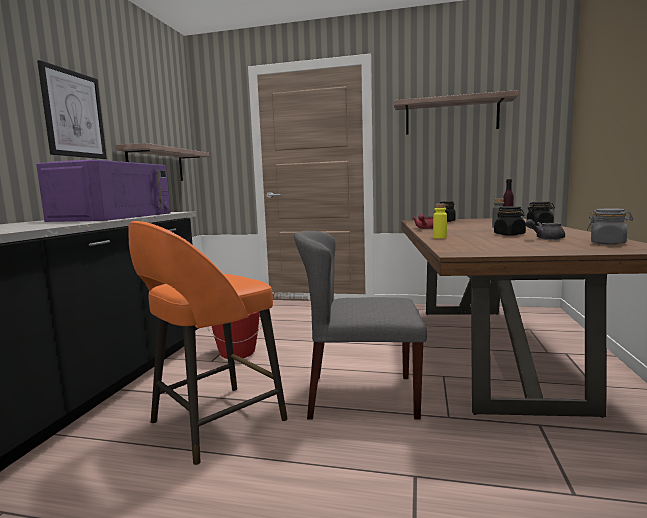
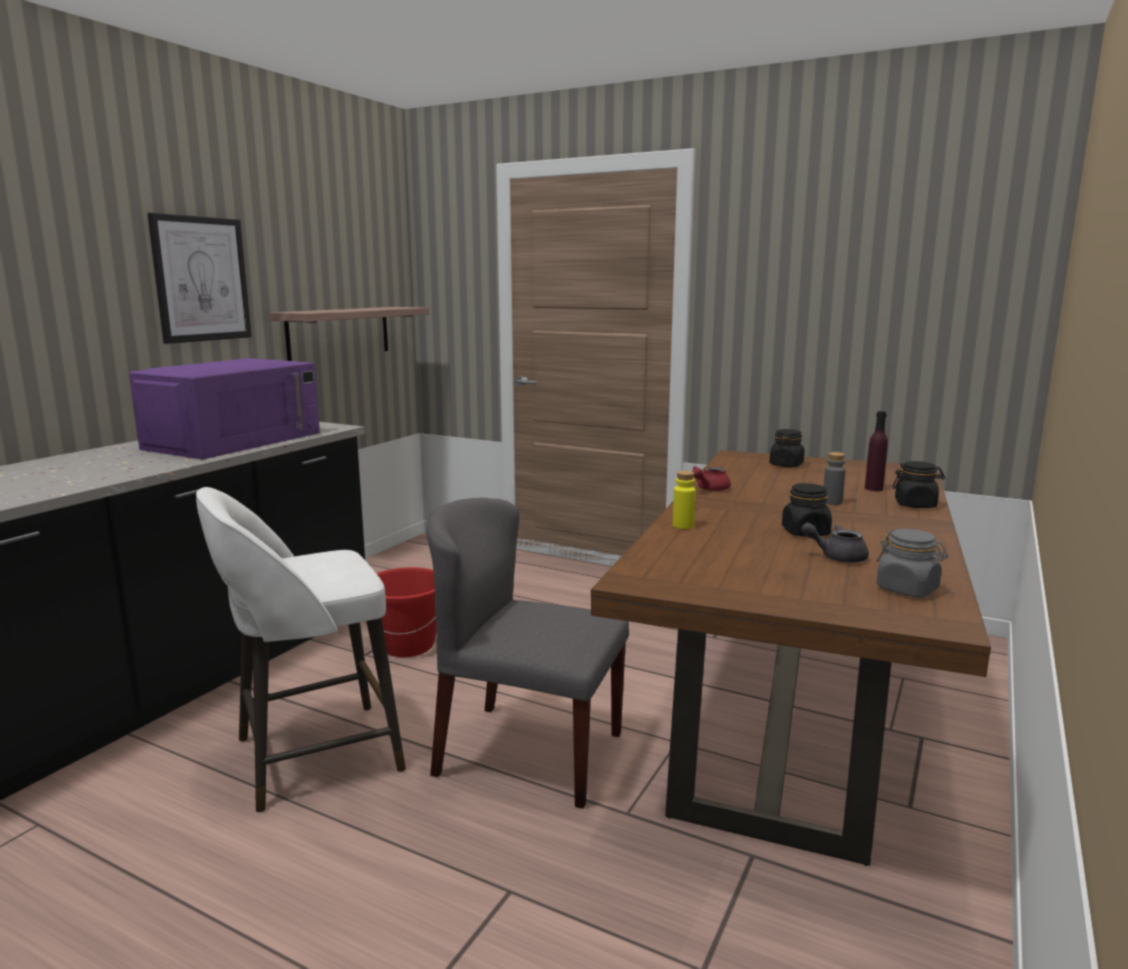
camera: 15 degrees right, 5 degrees up
orange stool [128,221,288,465] -> white stool [196,487,406,813]
shelf [393,90,519,135] -> none

